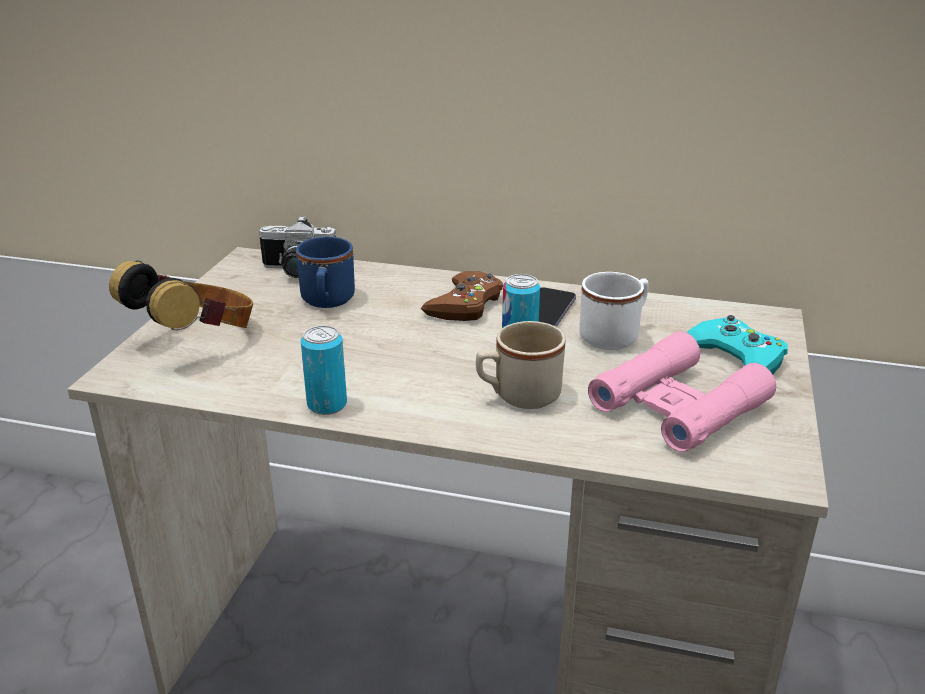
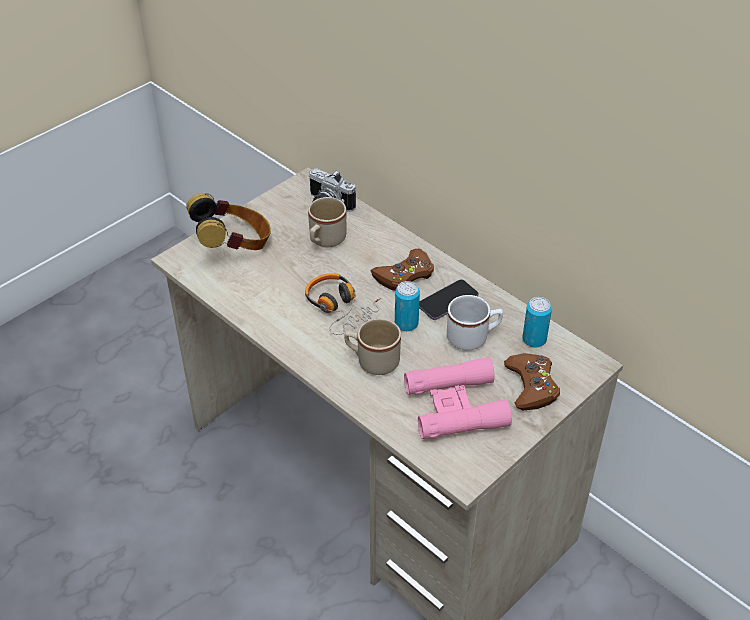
camera: 30 degrees right, 15 degrees up
blue mug [296,237,355,308] -> beige mug [308,197,346,247]
can [301,325,347,415] -> can moved to [522,297,552,348]
turquoise game controller [687,315,788,374] -> brown game controller [504,353,560,410]
none -> headphones [305,273,381,335]

